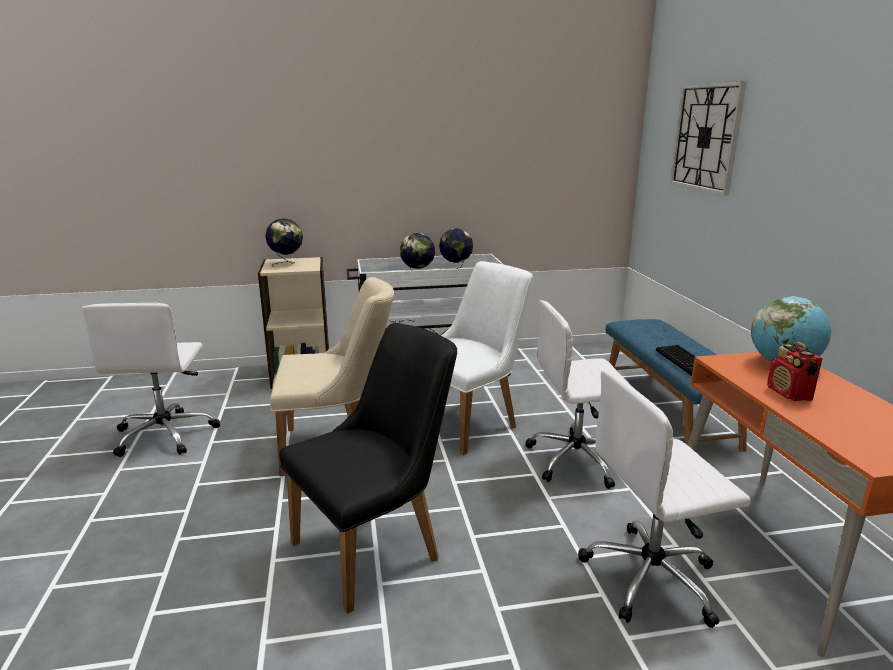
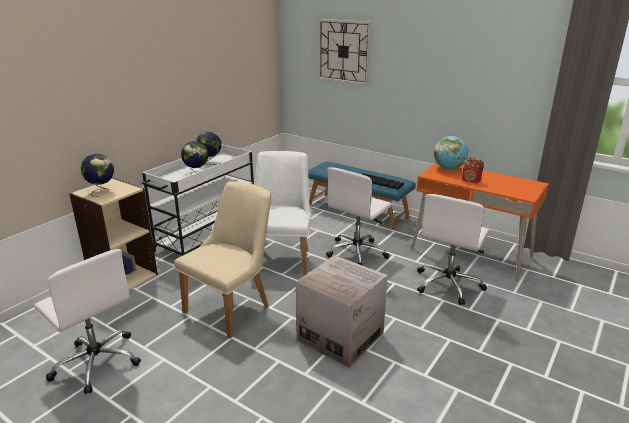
camera: 45 degrees left, 5 degrees up
black chair [279,323,457,614] -> cardboard box [296,255,388,368]

